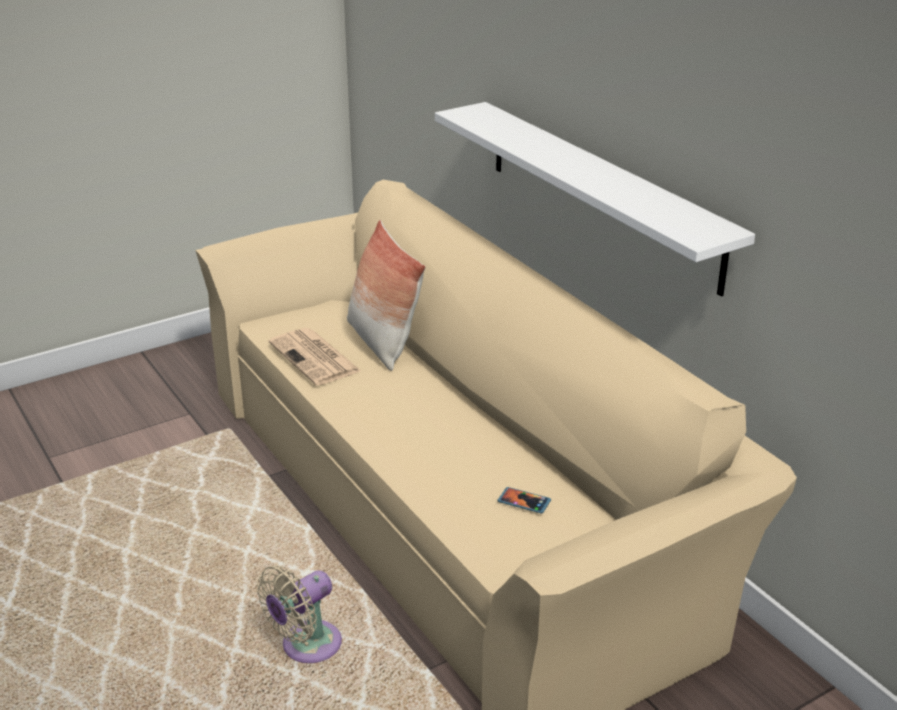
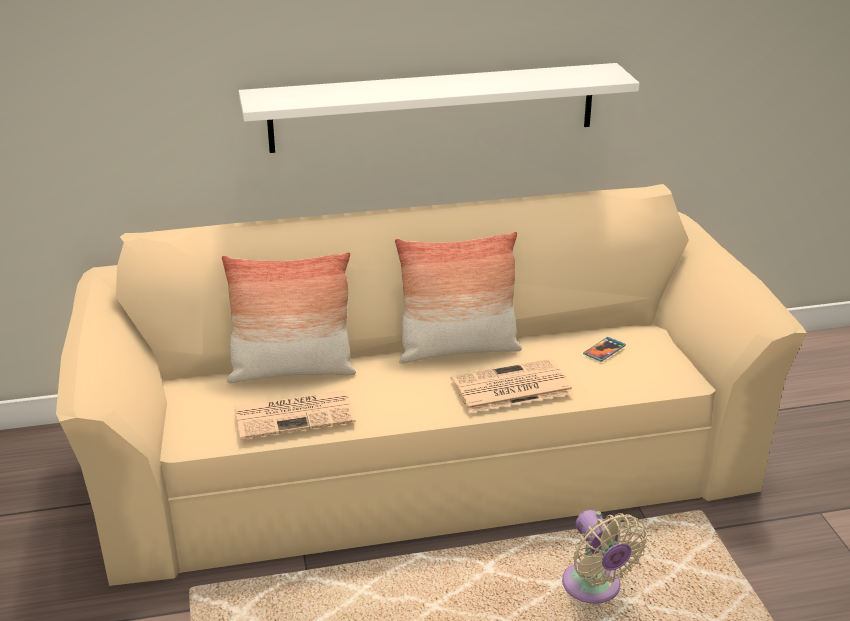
camera: 70 degrees left, 0 degrees up
none -> pillow [395,232,522,364]
none -> newspaper [451,359,574,413]

